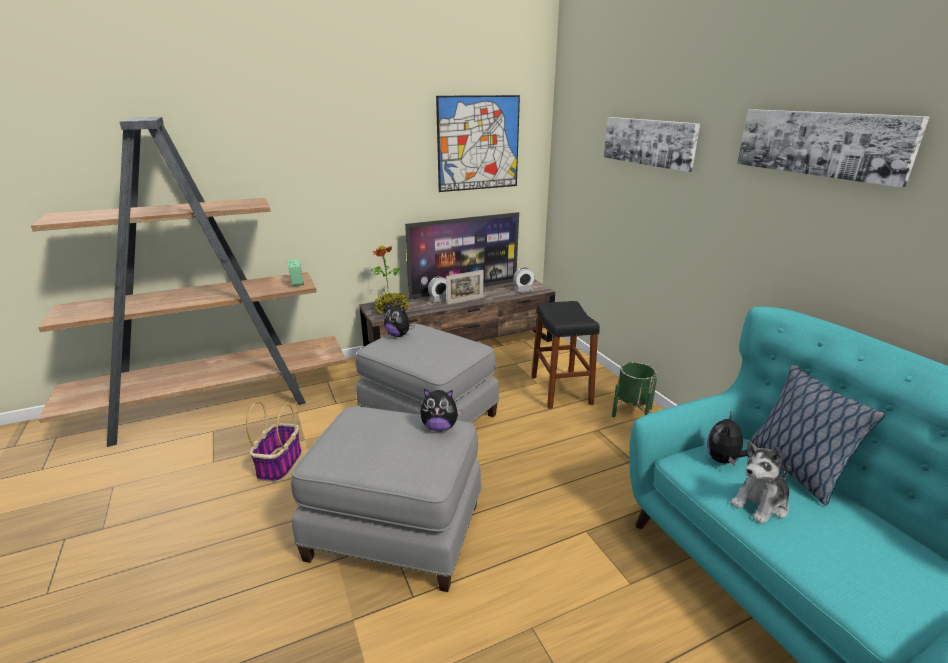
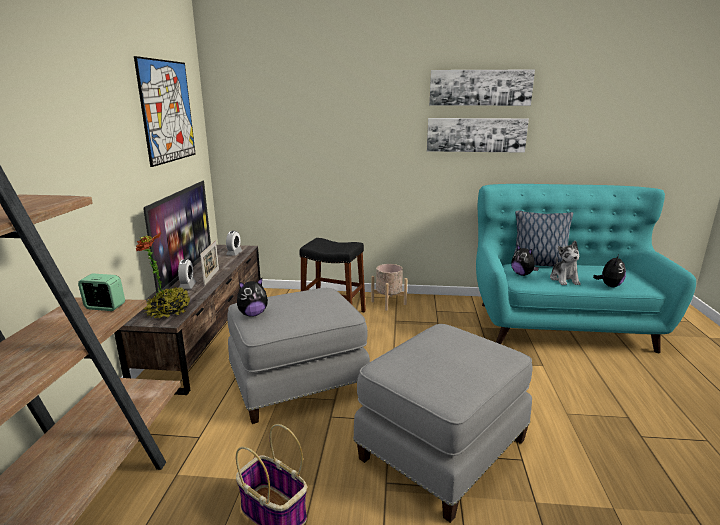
camera: 60 degrees left, 5 degrees down
plush toy [420,389,462,432] -> plush toy moved to [593,255,626,287]
picture [604,117,700,172] -> picture moved to [427,118,529,153]
green planter [612,362,657,417] -> beige planter [371,264,407,311]

